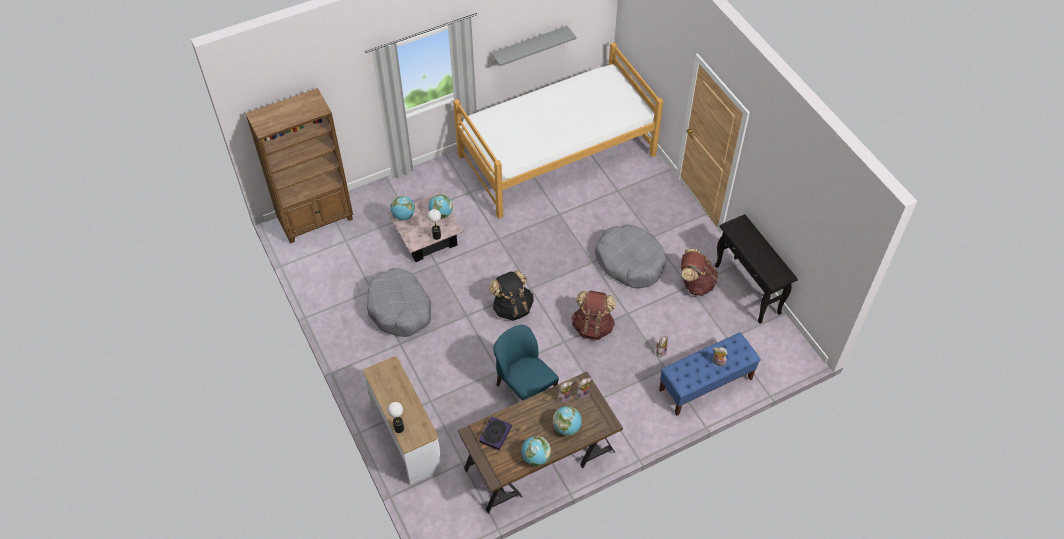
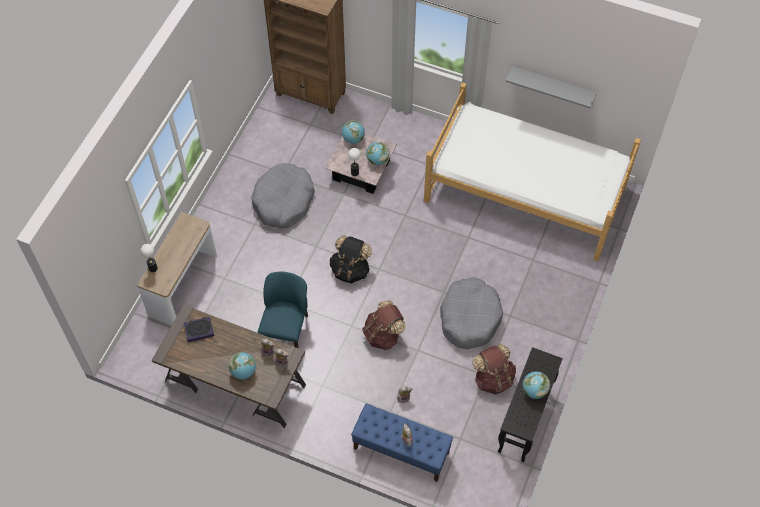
camera: 50 degrees right, 5 degrees up
globe [521,436,551,466] -> globe moved to [523,371,550,399]

